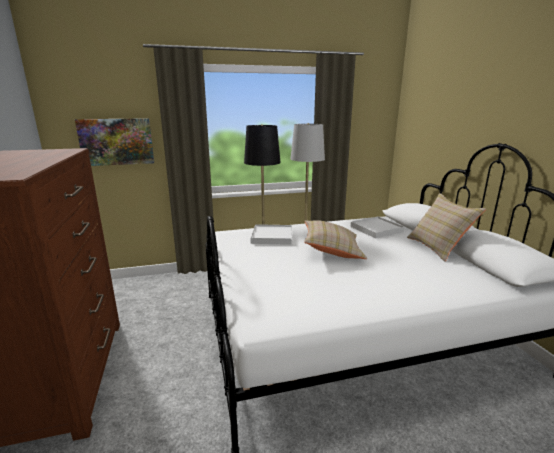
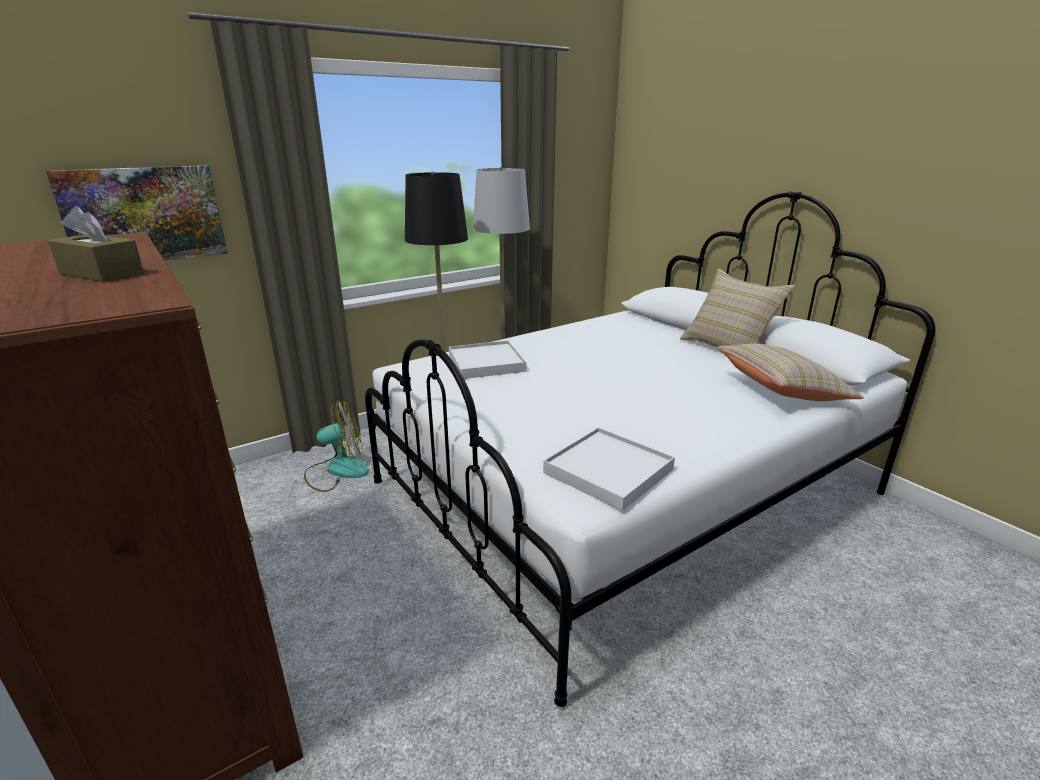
camera: 20 degrees left, 5 degrees up
beige pillow [304,220,367,259] -> beige pillow moved to [717,344,864,401]
white tray [351,217,404,238] -> white tray moved to [543,427,675,511]
none -> brown tissue box [48,206,144,282]
none -> fan [304,400,369,492]

